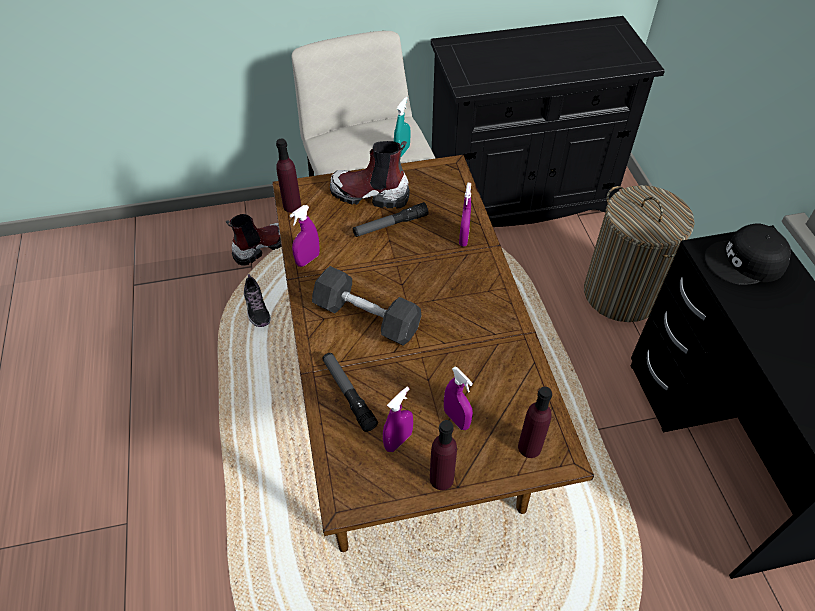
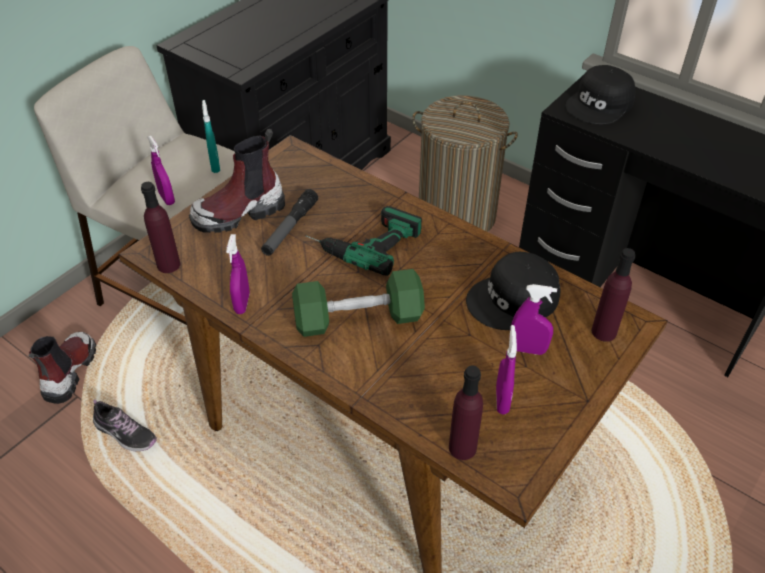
camera: 40 degrees left, 5 degrees down
grey dumbbell [312,266,421,345] -> green dumbbell [292,269,425,337]
flashlight [323,353,378,432] -> none
purple bottle [430,420,457,490] -> purple bottle moved to [449,366,483,460]
purple spray bottle [459,182,471,246] -> purple spray bottle moved to [147,136,175,205]
none -> power drill [306,206,422,276]
none -> black cap [466,252,560,330]

